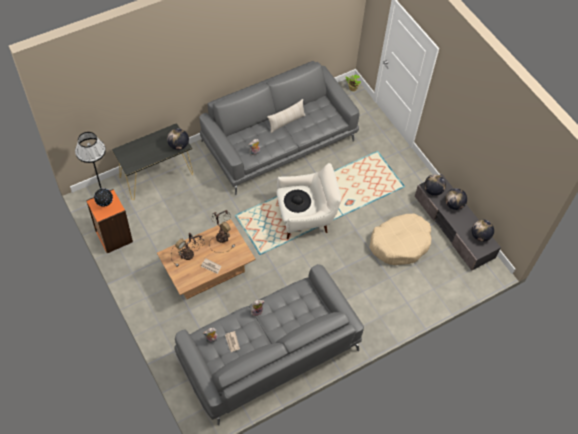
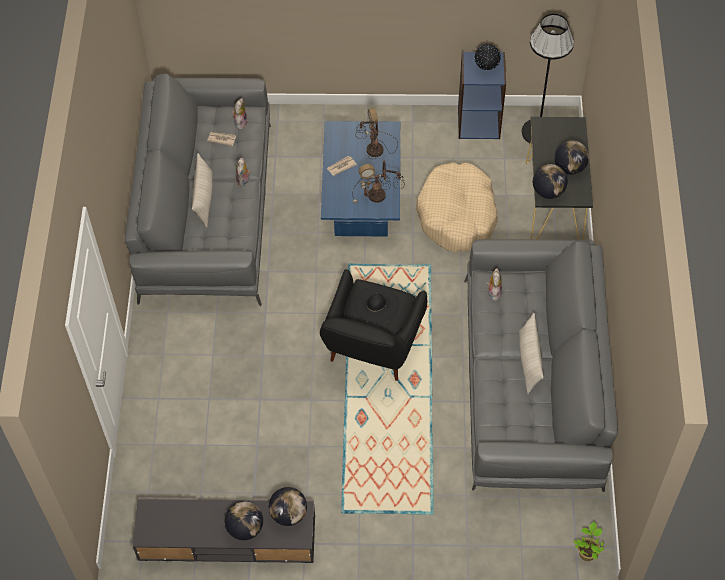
camera: 125 degrees right, 0 degrees up
orange bookcase [86,189,133,253] -> blue bookcase [458,52,506,139]
brown coffee table [157,219,256,299] -> blue coffee table [321,121,400,236]
white armchair [277,163,341,239] -> black armchair [320,269,427,381]
beige dog bed [369,213,431,265] -> beige dog bed moved to [416,162,498,252]
globe [472,220,494,242] -> globe moved to [554,140,589,175]
none -> beige pillow [192,153,213,227]

